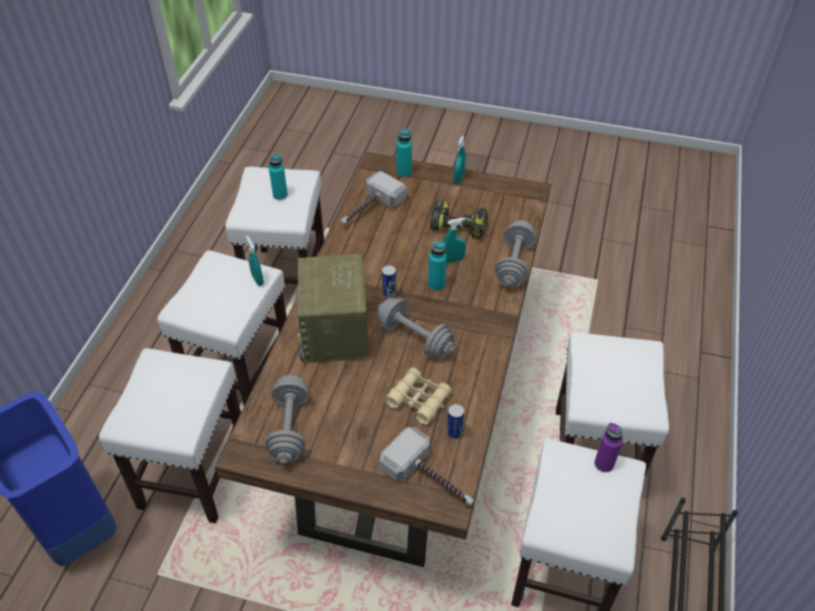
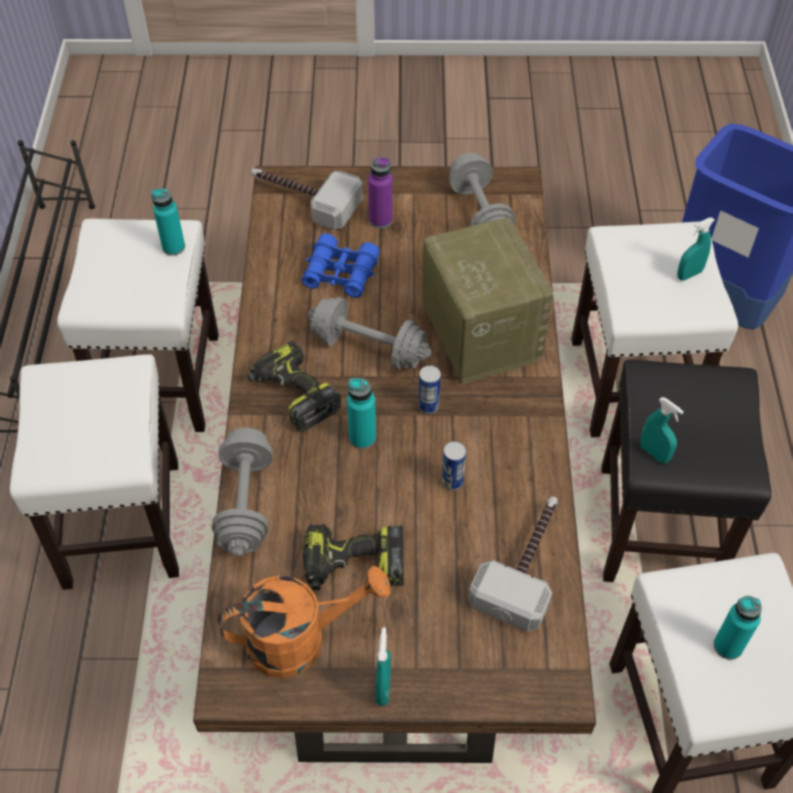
camera: 165 degrees right, 5 degrees up
white stool [157,250,287,406] -> black stool [601,360,771,582]
beige binoculars [385,368,452,424] -> blue binoculars [301,233,380,298]
turquoise bottle [396,129,412,177] -> turquoise bottle moved to [151,188,185,256]
turquoise spray bottle [443,218,466,263] -> turquoise spray bottle moved to [677,217,715,280]
can [447,404,464,439] -> can moved to [442,441,466,490]
purple bottle [594,423,623,472] -> purple bottle moved to [368,157,393,228]
none -> orange watering can [217,566,390,678]
none -> power drill [247,340,341,432]

